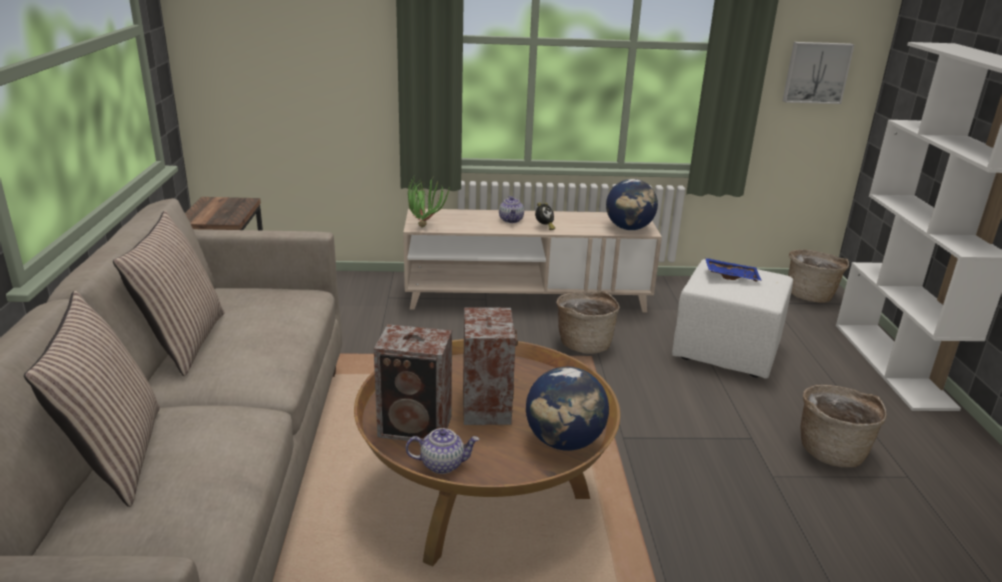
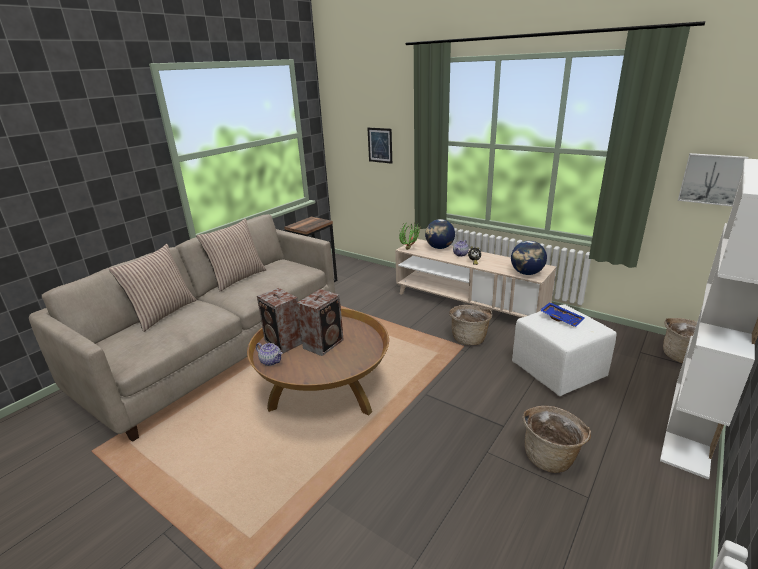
camera: 40 degrees right, 0 degrees up
globe [526,367,609,451] -> globe moved to [425,219,455,249]
none -> picture [367,128,392,164]

